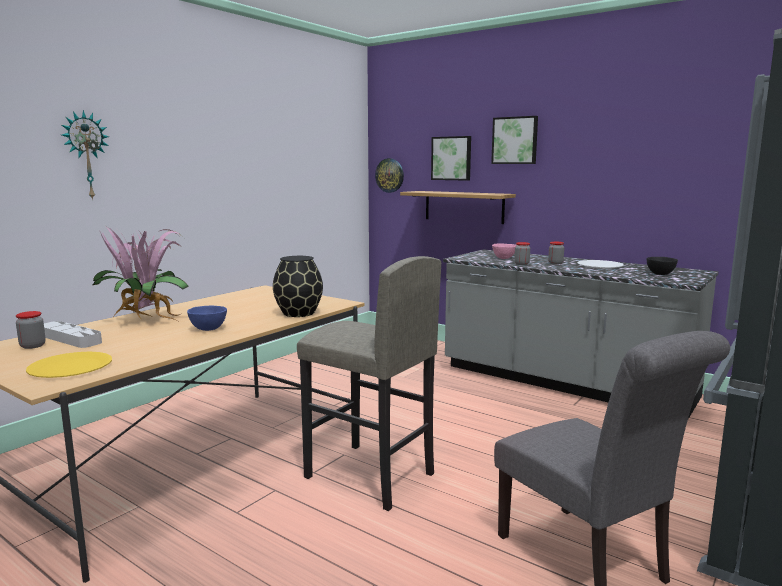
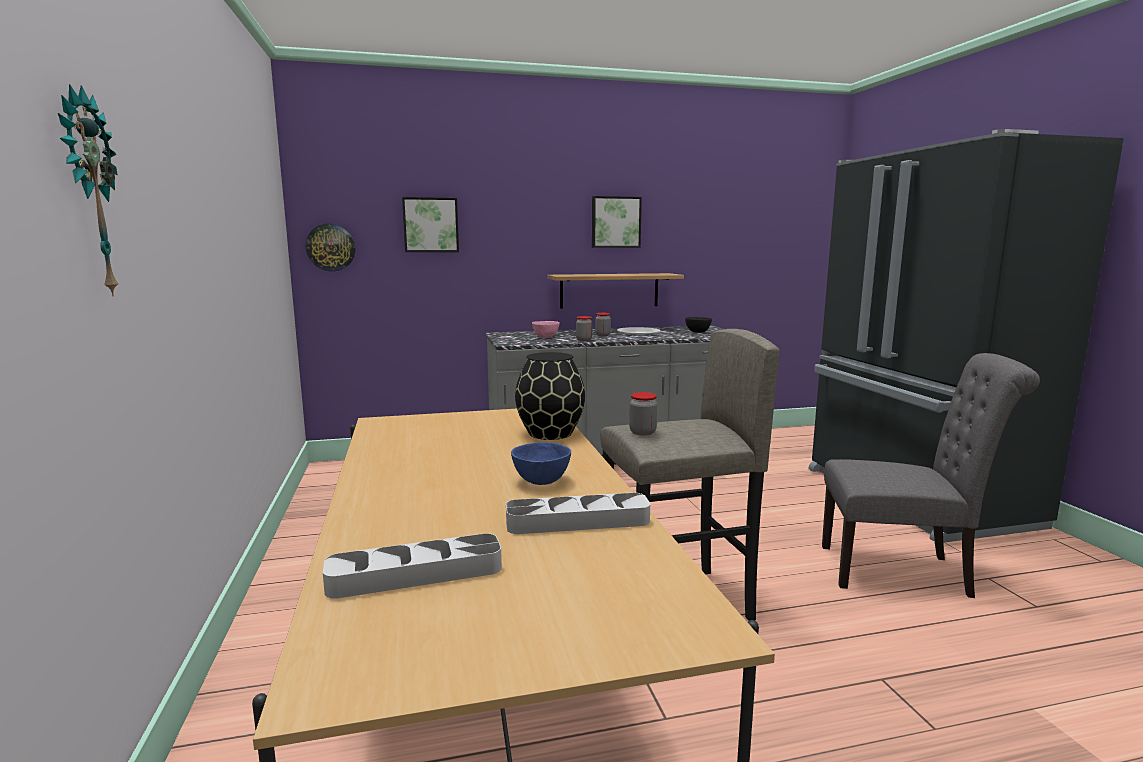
camera: 50 degrees left, 0 degrees up
jar [16,311,46,349] -> jar moved to [629,392,657,436]
yellow plate [26,352,112,378] -> none
potted plant [93,226,189,321] -> none
shelf [400,191,516,224] -> shelf moved to [547,273,684,309]
picture [491,116,538,164] -> picture moved to [592,196,642,248]
none -> grey tray [506,493,650,534]

